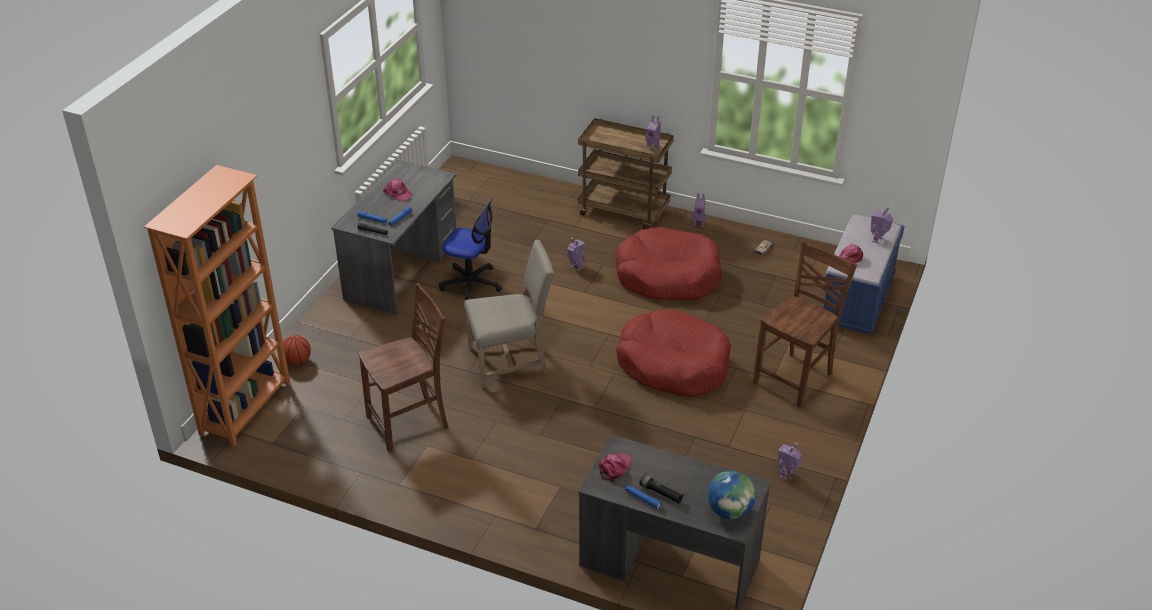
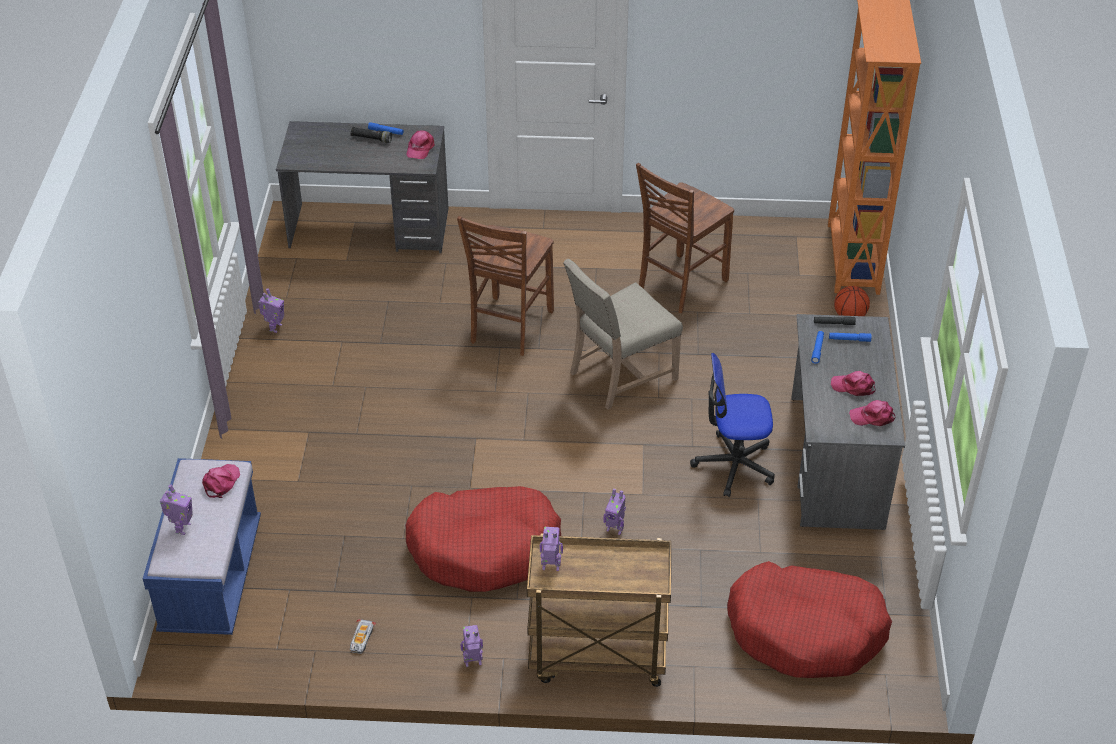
camera: 160 degrees right, 5 degrees up
red dog bed [616,309,731,397] -> red dog bed moved to [727,561,892,678]
globe [707,470,756,519] -> none
brown chair [753,241,857,408] -> brown chair moved to [457,216,554,356]
none -> pink cap [849,400,895,426]

